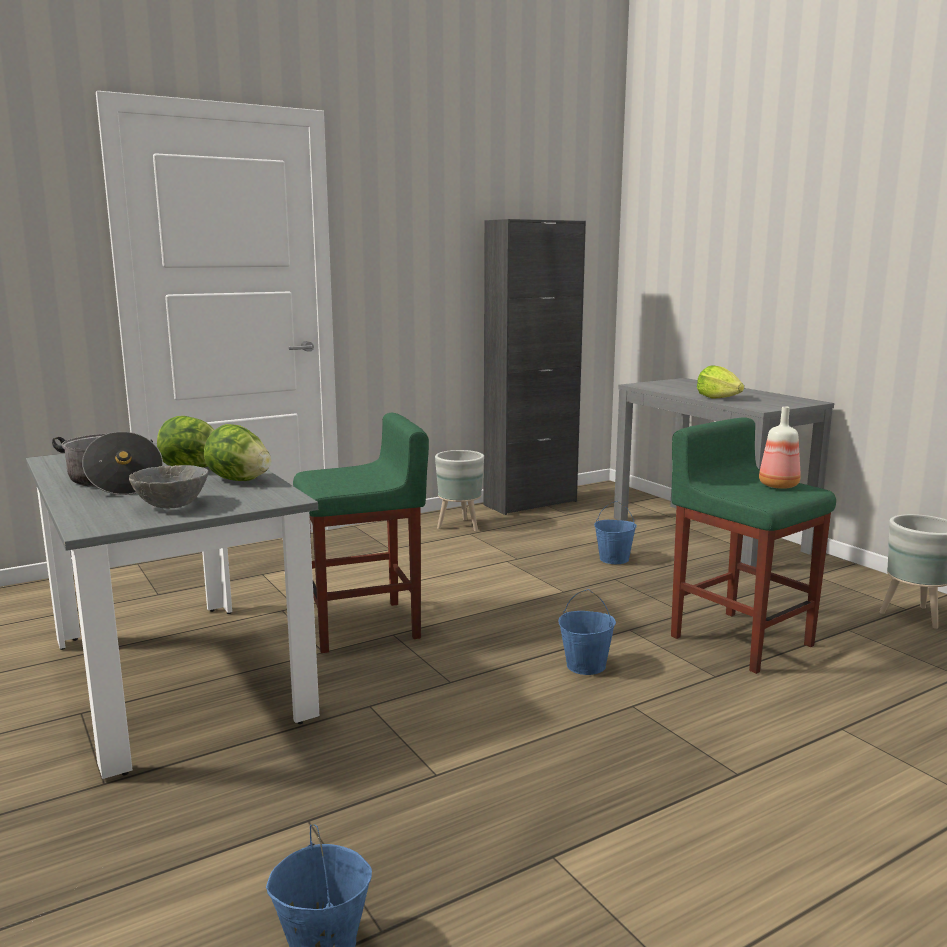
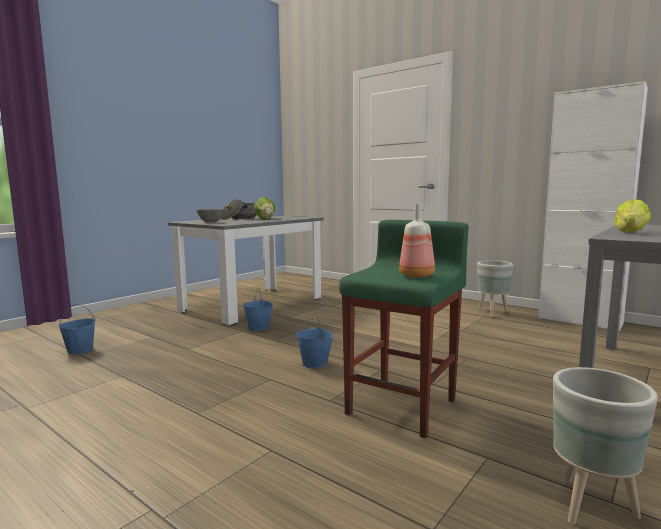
camera: 70 degrees right, 5 degrees down
lettuce [204,424,271,481] -> none
green stool [293,413,429,653] -> none
black cabinet [484,219,586,515] -> white cabinet [539,81,648,332]
blue bucket [594,501,637,564] -> blue bucket moved to [243,287,273,331]

